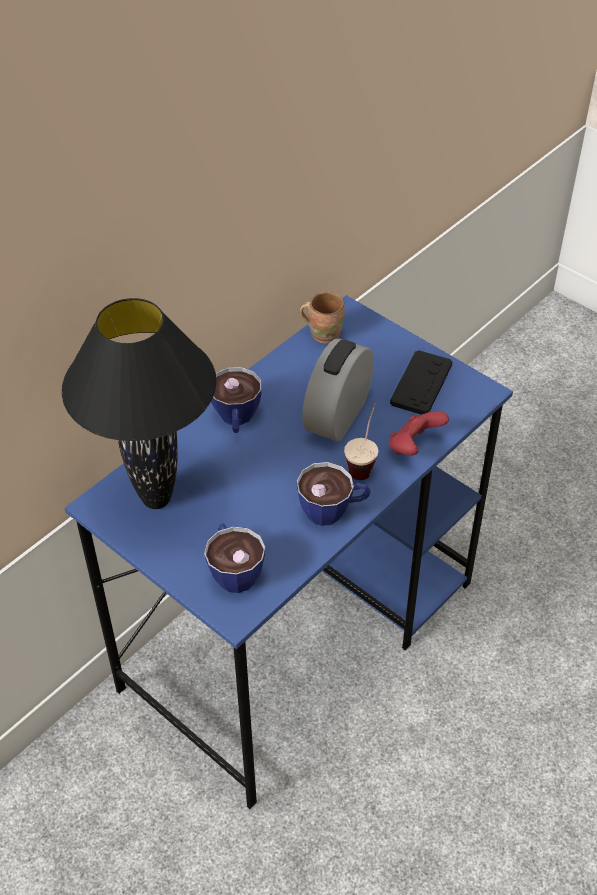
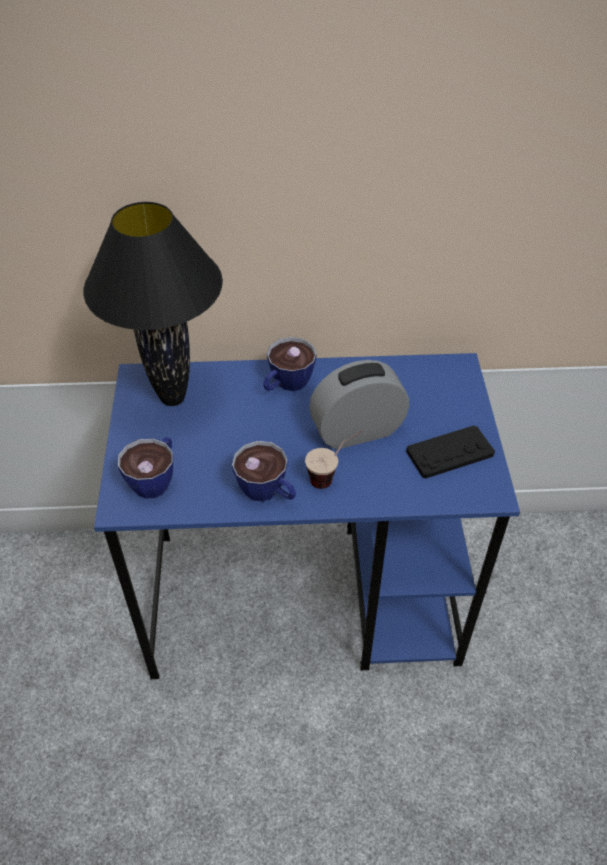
camera: 45 degrees right, 0 degrees up
brown mug [299,291,345,344] -> none
red game controller [389,411,449,456] -> none

